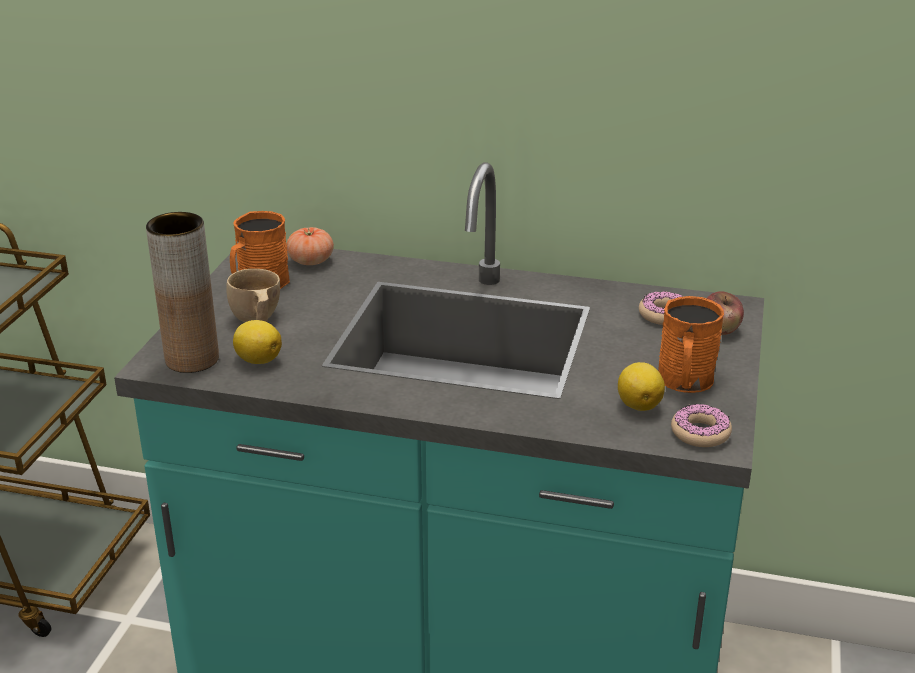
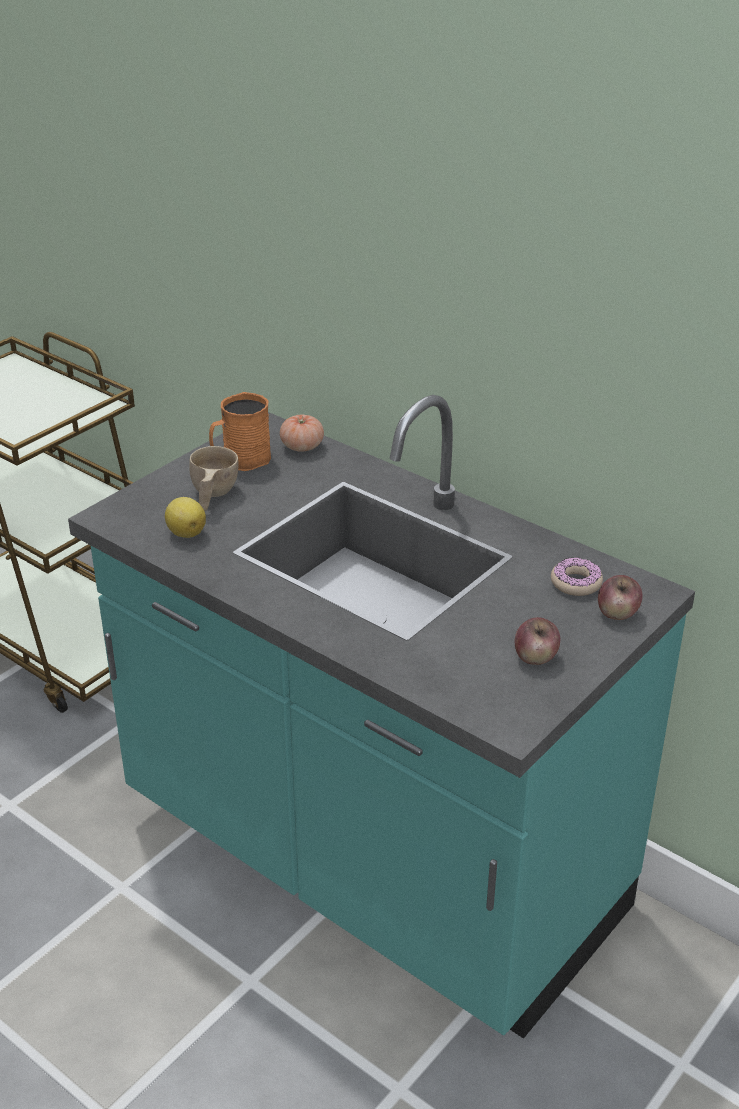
camera: 25 degrees right, 5 degrees up
brown vase [146,212,219,373] -> none
lemon [618,362,665,411] -> none
orange mug [658,296,724,393] -> apple [515,617,560,665]
donut [671,404,732,447] -> none

